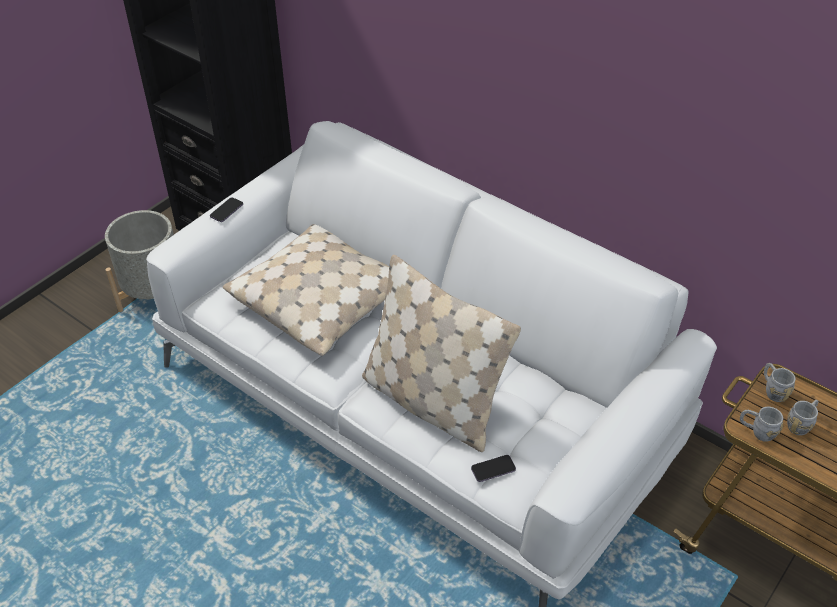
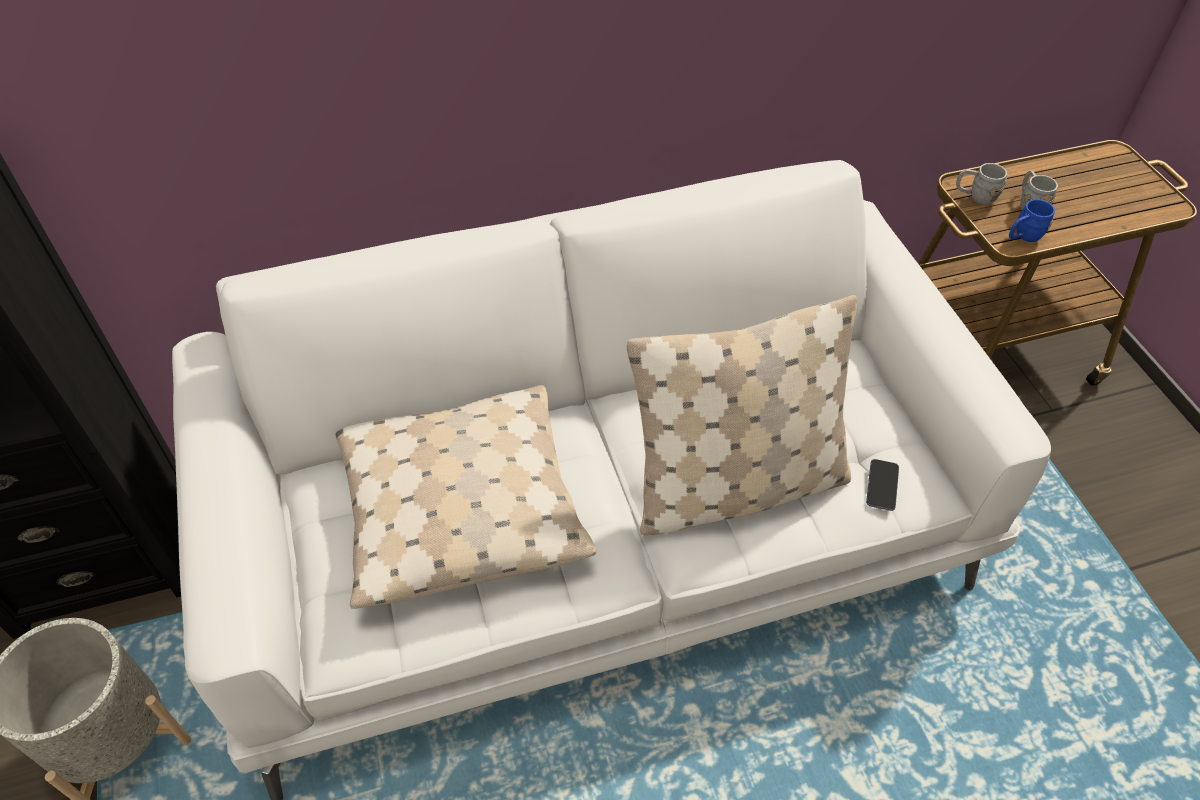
camera: 55 degrees left, 5 degrees up
phone [210,197,243,222] -> none
grey mug [740,407,783,442] -> blue mug [1009,199,1055,242]

